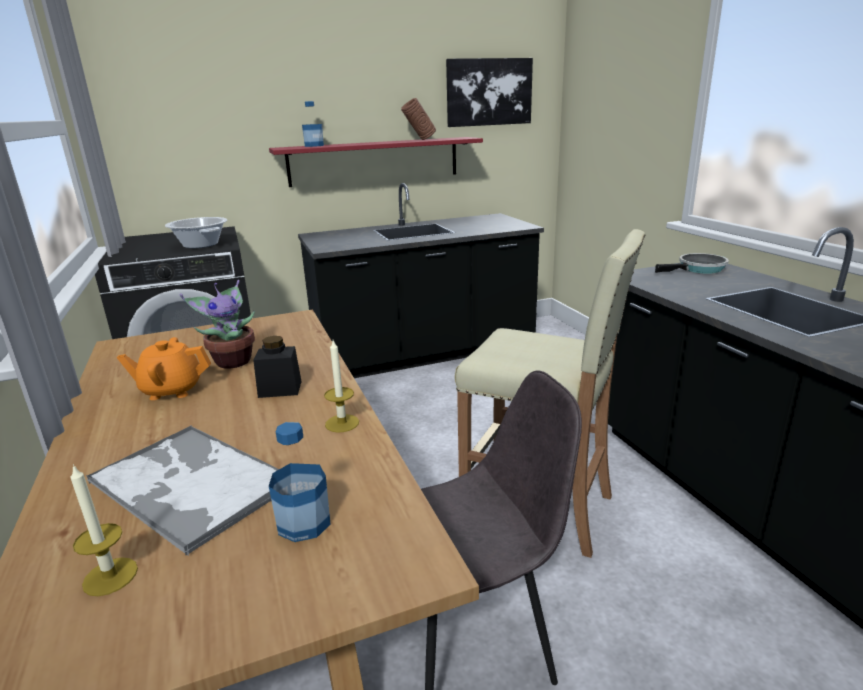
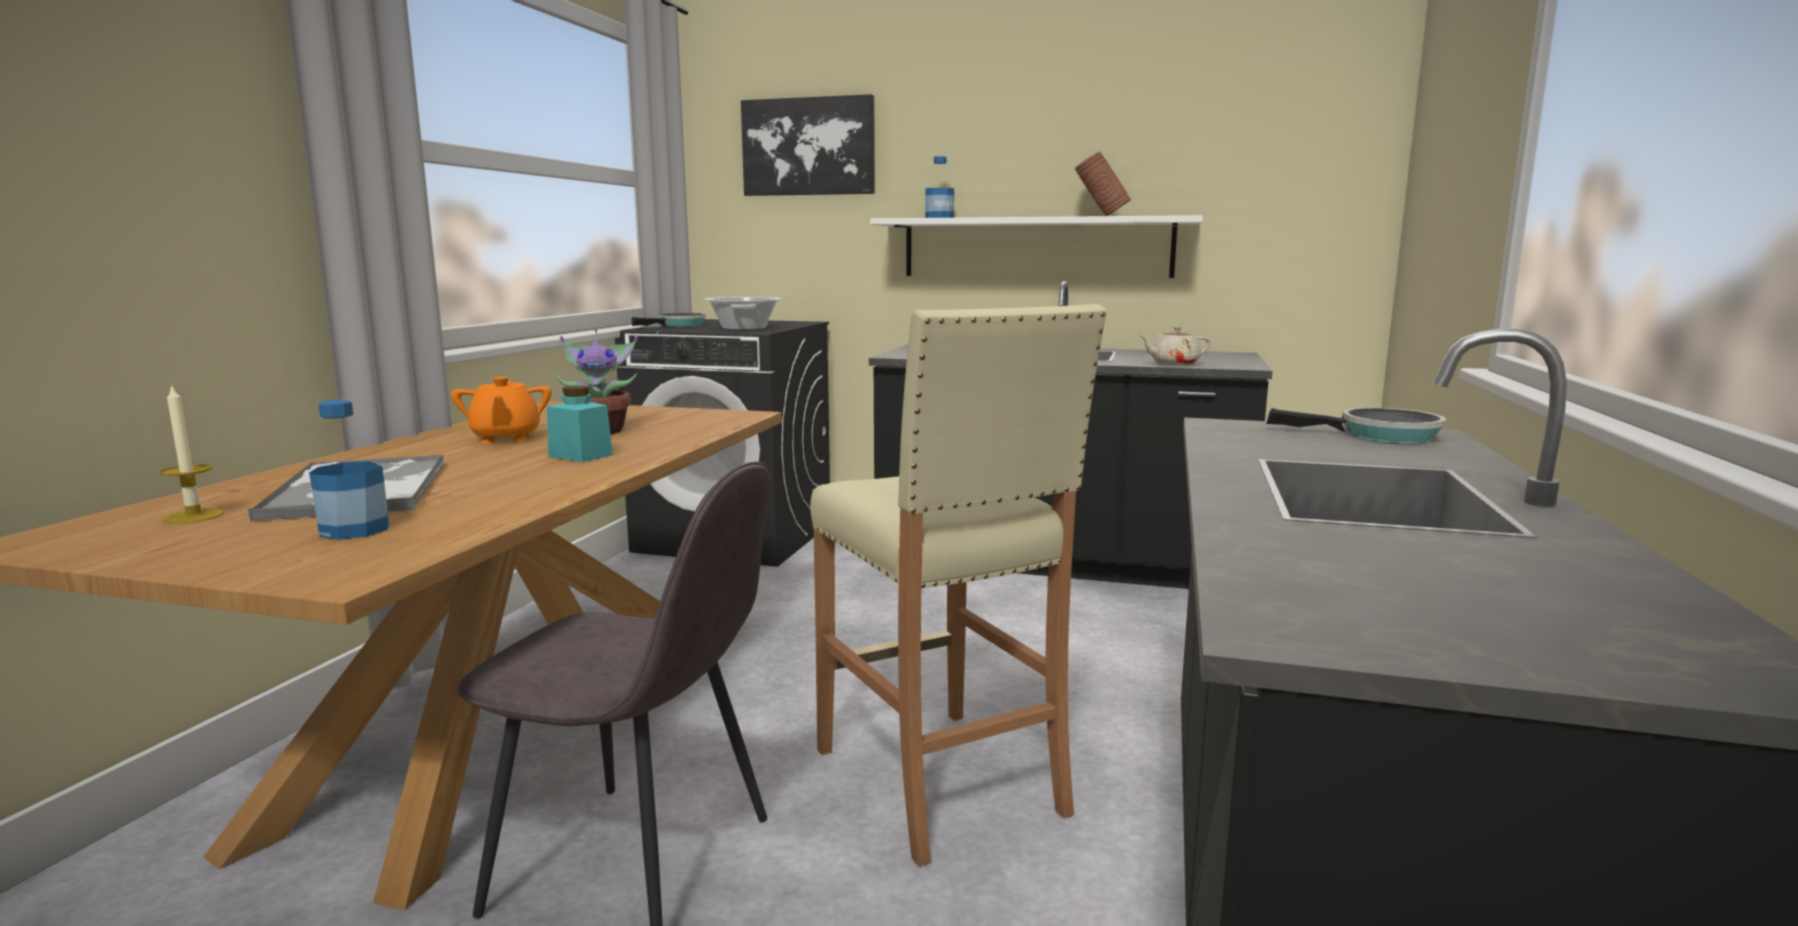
camera: 35 degrees right, 10 degrees down
orange teapot [117,337,211,400] -> orange teapot turned 135 degrees counterclockwise [451,377,551,444]
black jar [253,336,302,398] -> turquoise jar [547,386,613,462]
red shelf [269,137,483,187] -> white shelf [870,215,1203,278]
candle [324,340,359,433] -> none
picture [446,58,533,127] -> picture moved to [741,94,875,196]
none -> frying pan [632,313,706,327]
none -> beige teapot [1139,326,1211,365]

